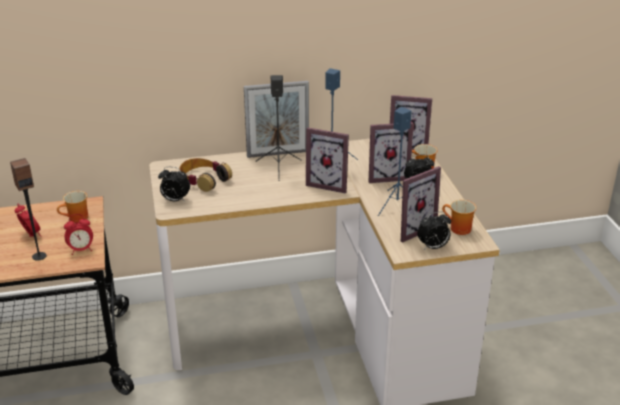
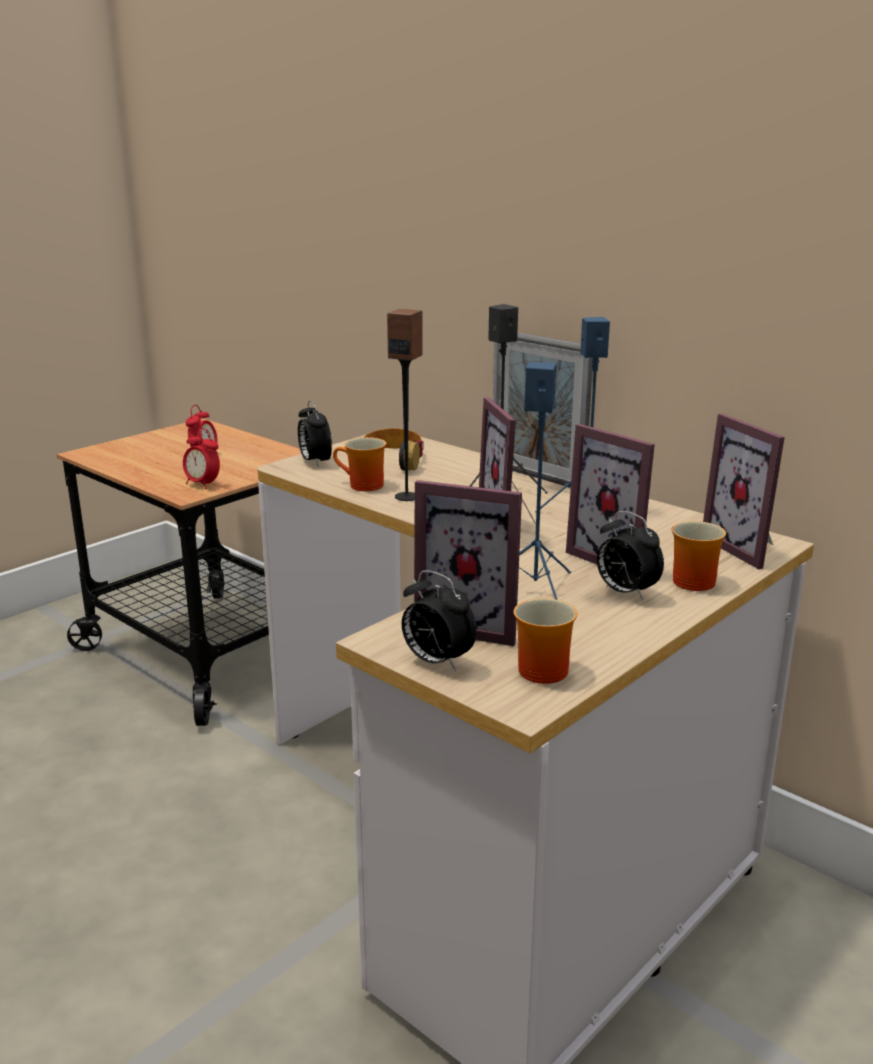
camera: 55 degrees right, 10 degrees down
speaker [10,158,47,261] -> speaker moved to [387,309,423,501]
mug [57,191,88,223] -> mug moved to [333,437,386,491]

